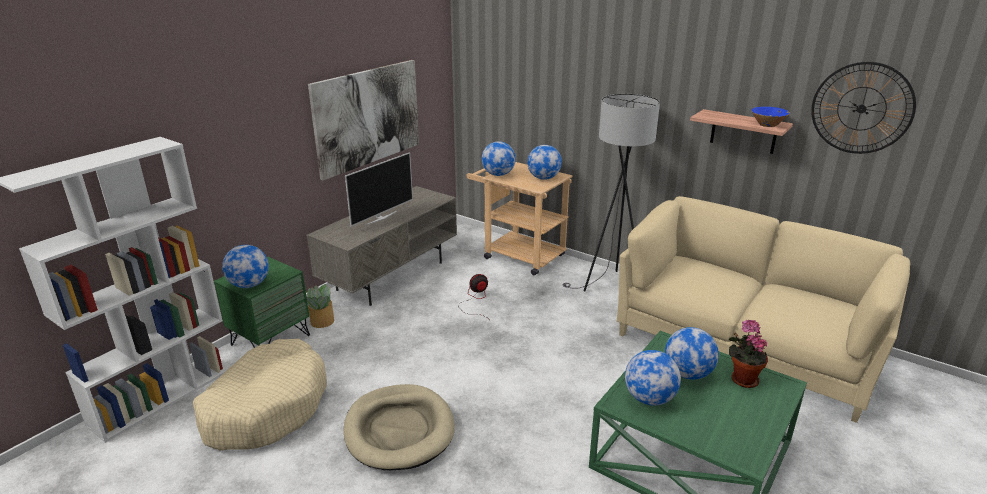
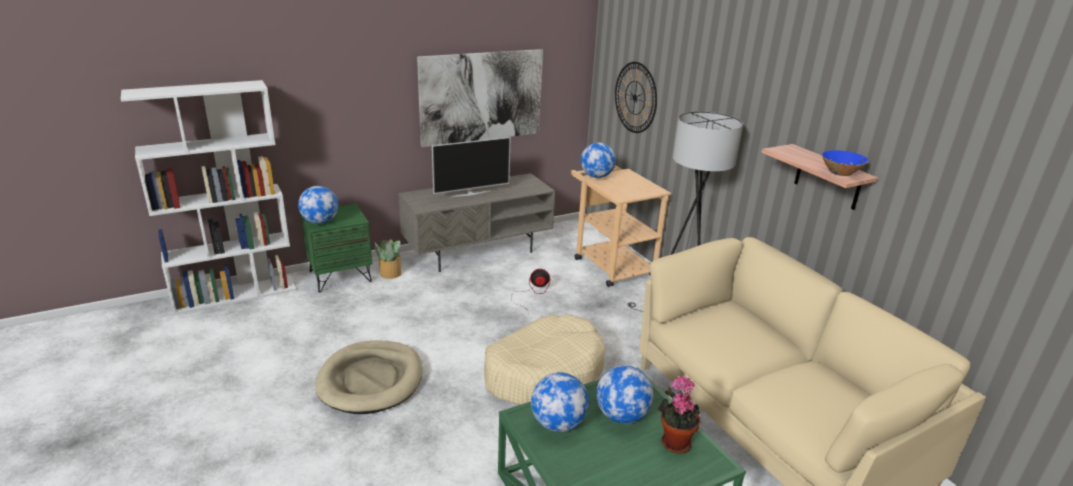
camera: 25 degrees right, 0 degrees up
beige dog bed [193,339,327,450] -> beige dog bed moved to [484,314,606,405]
globe [527,145,562,180] -> none
wall clock [811,62,916,154] -> wall clock moved to [615,62,657,133]

